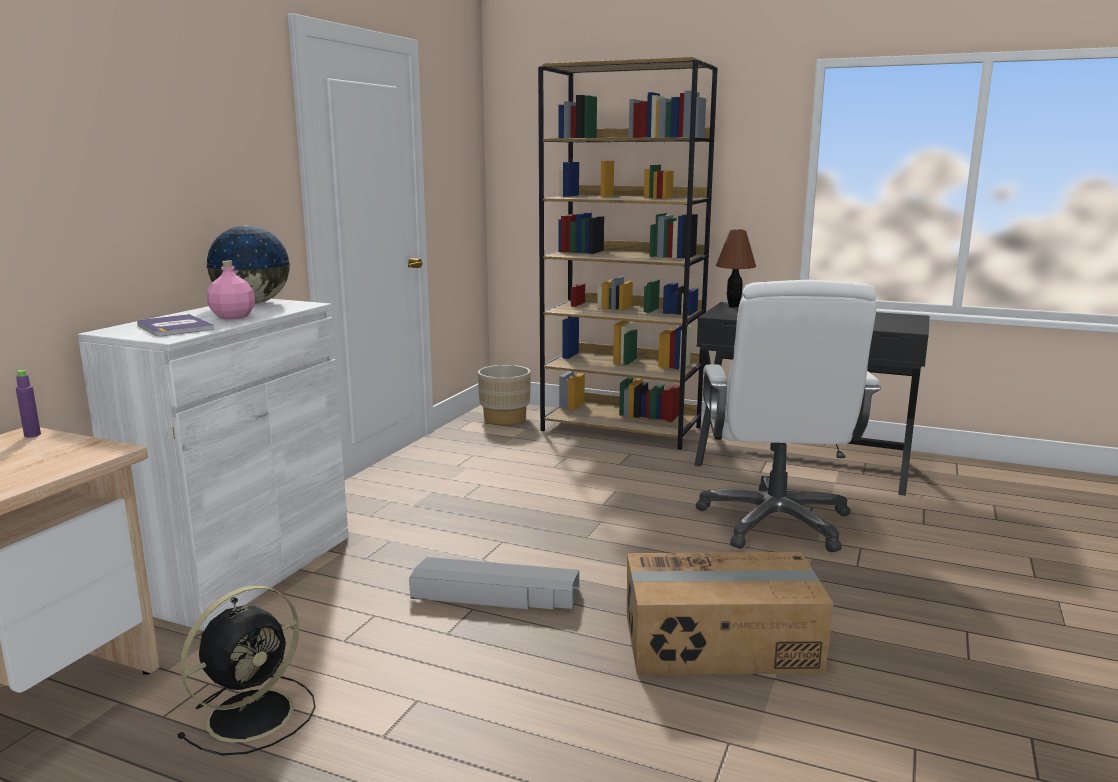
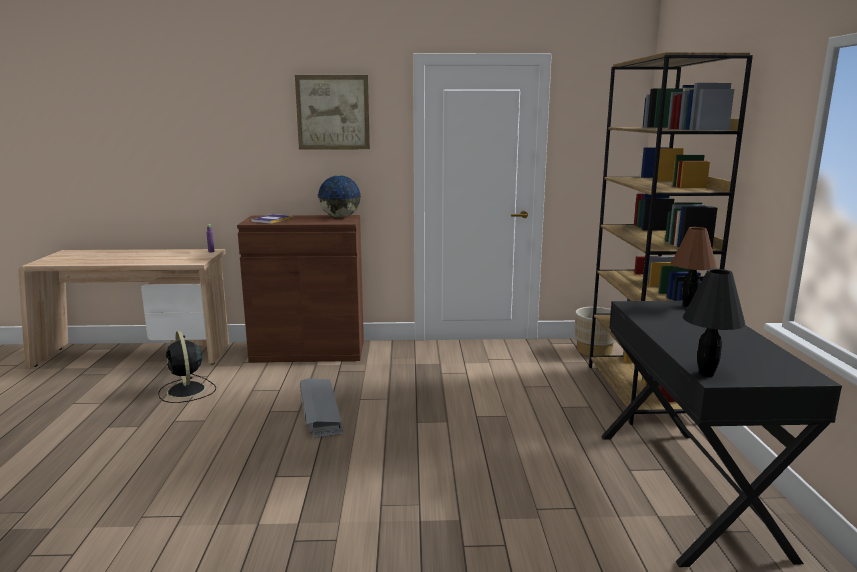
camera: 65 degrees right, 0 degrees up
white cabinet [78,299,349,631] -> brown cabinet [237,215,364,362]
black fan [177,586,316,756] -> black fan turned 45 degrees clockwise [158,331,216,403]
pink bottle [207,260,255,319] -> none
cardboard box [627,552,834,675] -> none
white office chair [696,280,881,552] -> none
none -> picture [295,75,370,149]
none -> black table lamp [683,269,745,377]

